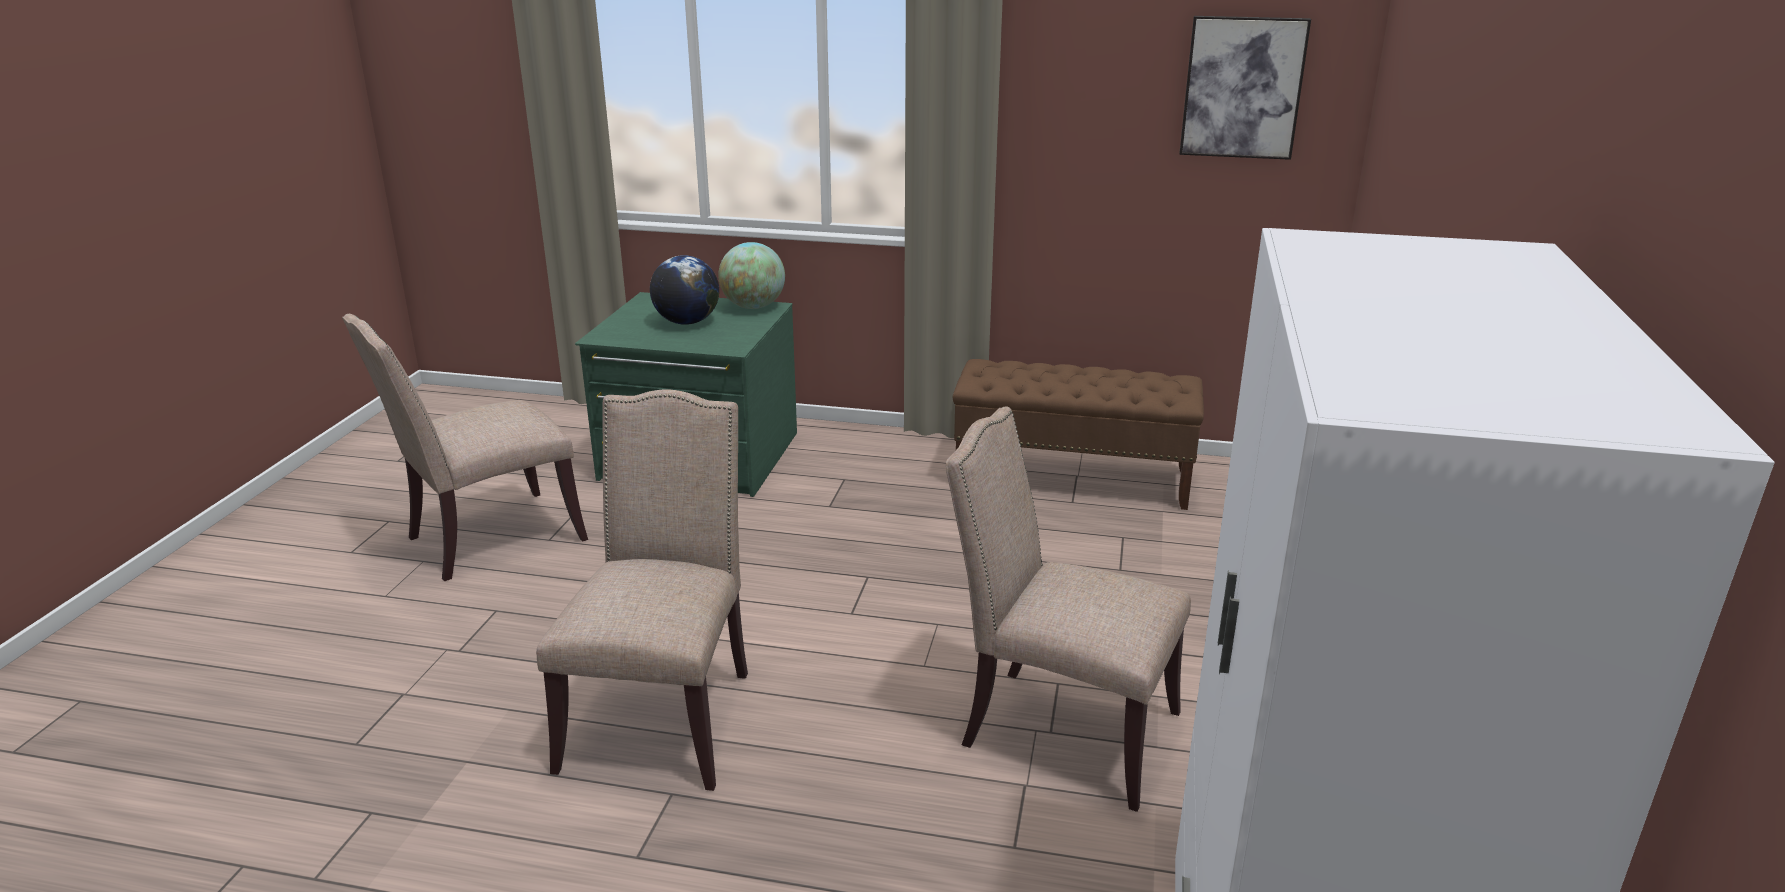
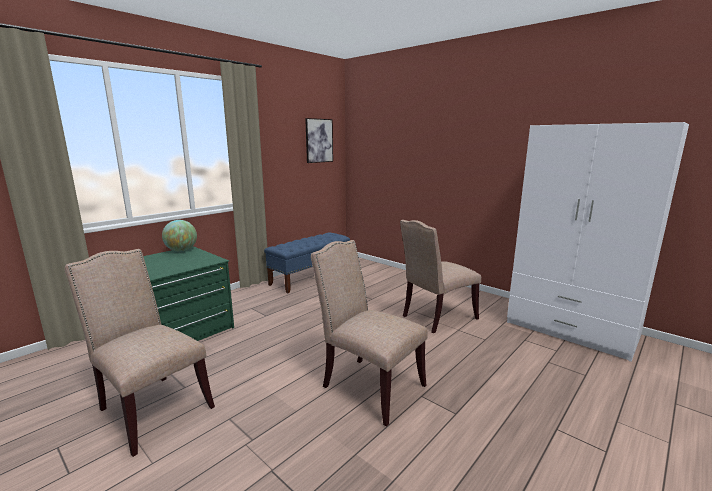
camera: 60 degrees left, 10 degrees down
beige chair [342,314,588,581] -> beige chair turned 135 degrees clockwise [65,249,215,457]
globe [650,255,719,325] -> none
brown bench [953,359,1204,510] -> blue bench [264,232,350,293]

